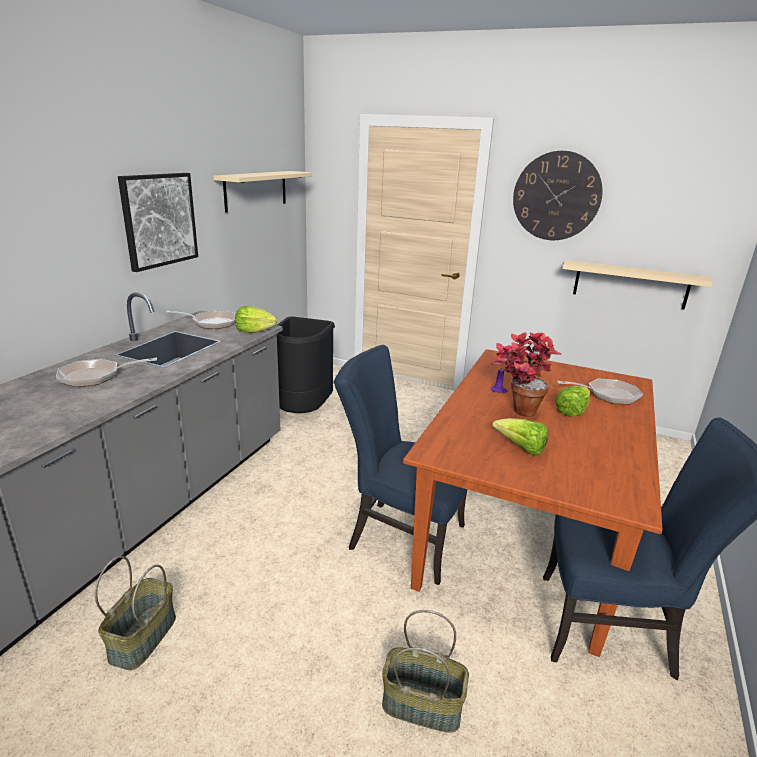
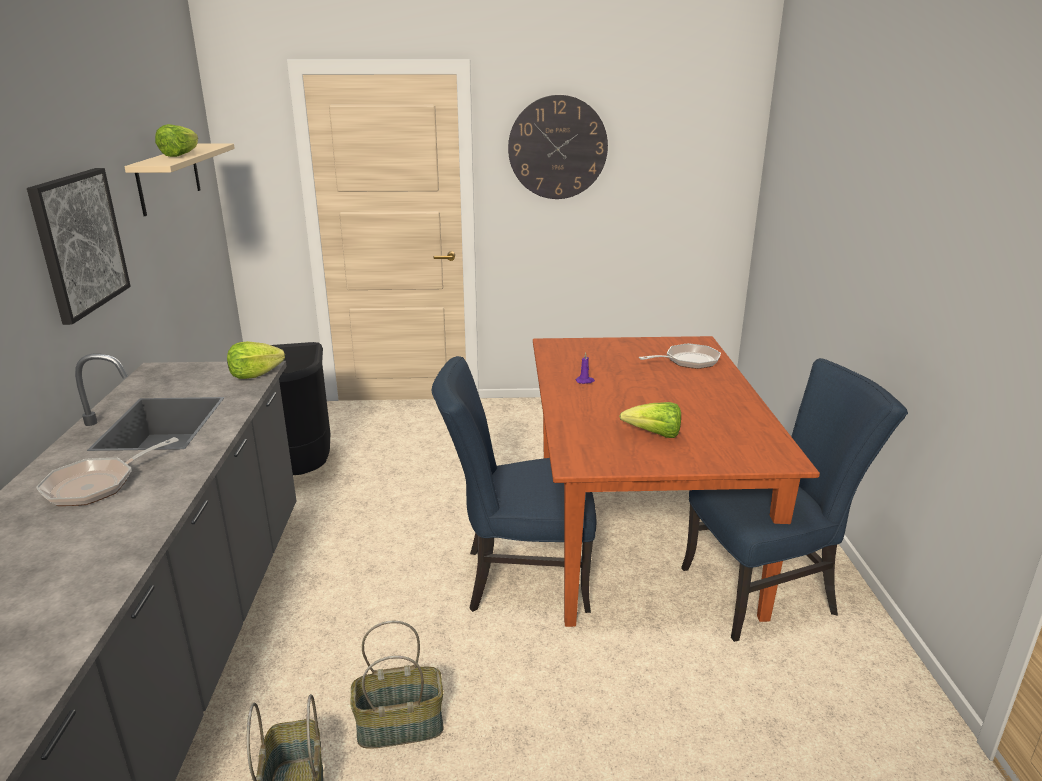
camera: 25 degrees left, 0 degrees up
frying pan [166,311,236,329] -> none
basket [382,610,469,733] -> basket moved to [351,621,444,749]
potted plant [491,333,562,417] -> none
lettuce [555,386,590,417] -> lettuce moved to [155,124,198,157]
beige shelf [562,260,713,309] -> none

